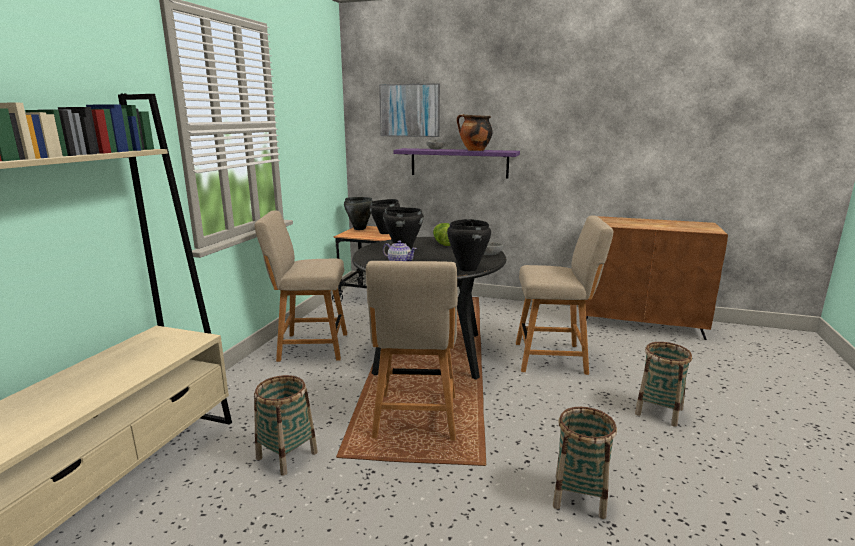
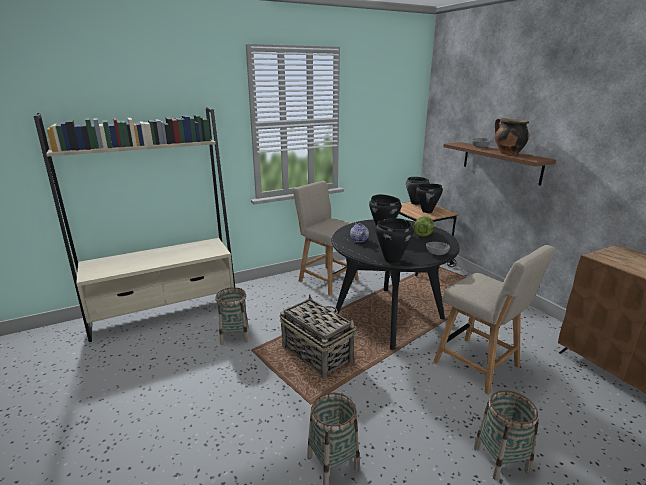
camera: 45 degrees right, 5 degrees up
beige chair [366,261,458,441] -> basket [280,294,357,379]
picture [379,83,440,137] -> none
purple shelf [393,148,520,178] -> brown shelf [443,142,556,185]

